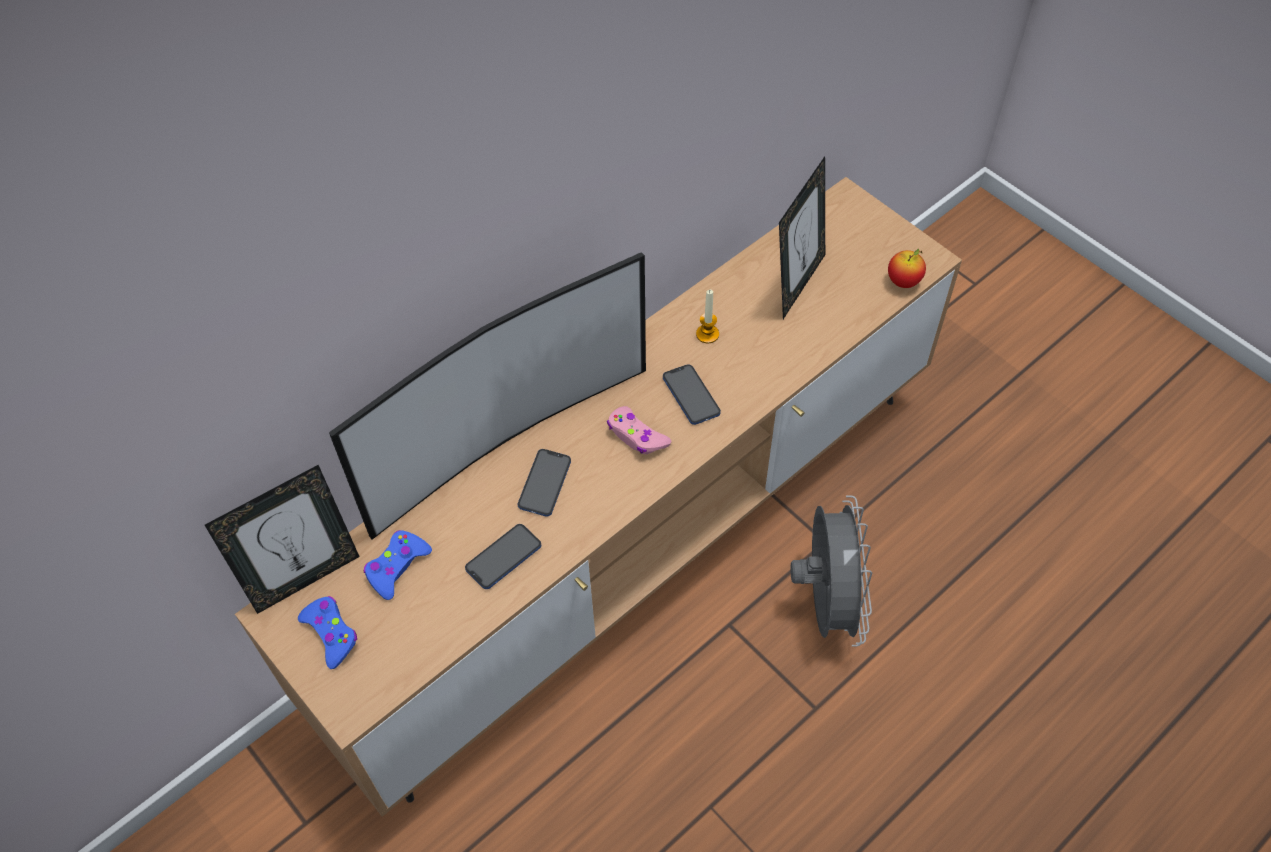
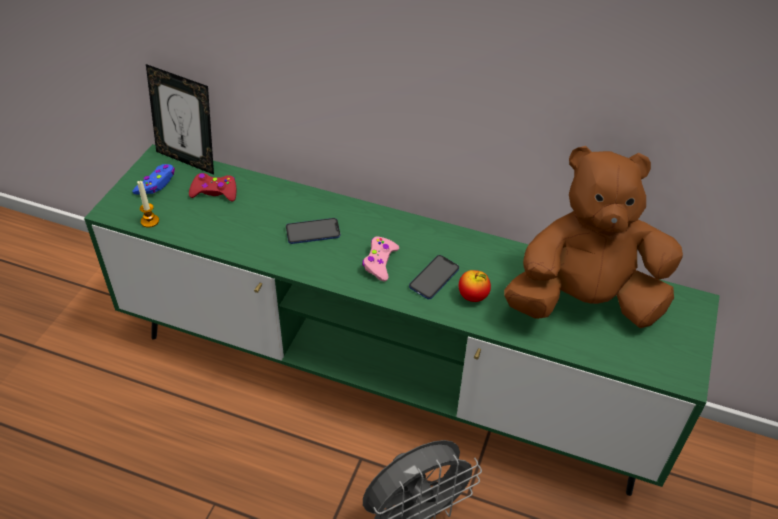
camera: 60 degrees right, 10 degrees down
brown tv stand [235,177,962,817] -> green tv stand [84,144,720,496]
television [329,252,646,540] -> none
blue game controller [364,530,432,600] -> red game controller [189,173,236,201]
phone [465,524,541,589] -> none
candle [696,290,719,343] -> candle moved to [137,180,159,228]
picture frame [779,156,825,319] -> brown plush toy [504,146,683,328]
apple [888,249,926,288] -> apple moved to [459,270,491,302]

